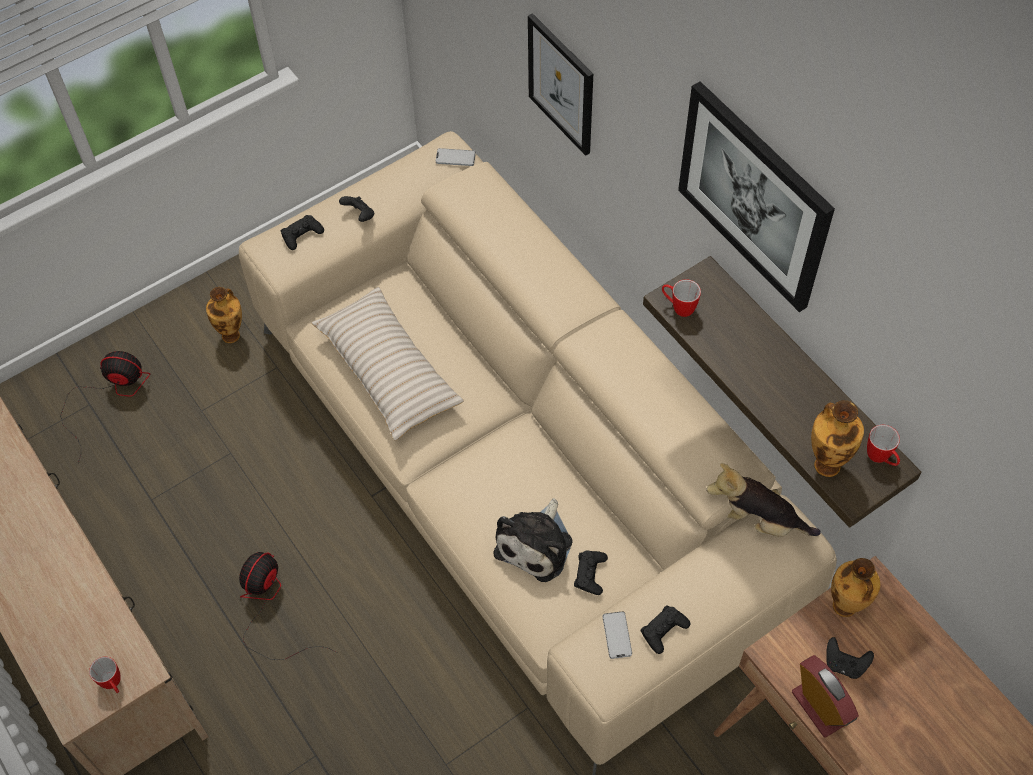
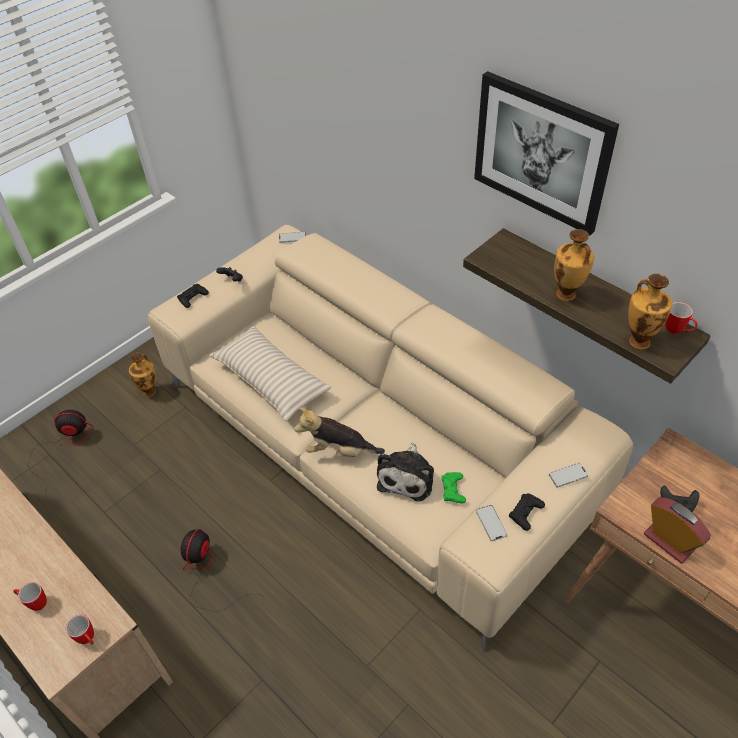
camera: 10 degrees left, 10 degrees down
picture [528,13,593,156] -> none
black game controller [574,550,608,595] -> green game controller [441,472,466,503]
mug [662,280,701,317] -> mug moved to [13,582,47,611]
plush toy [706,463,821,537] -> plush toy moved to [294,407,385,457]
vase [831,558,880,617] -> vase moved to [554,229,594,301]
none -> phone [549,463,588,488]

